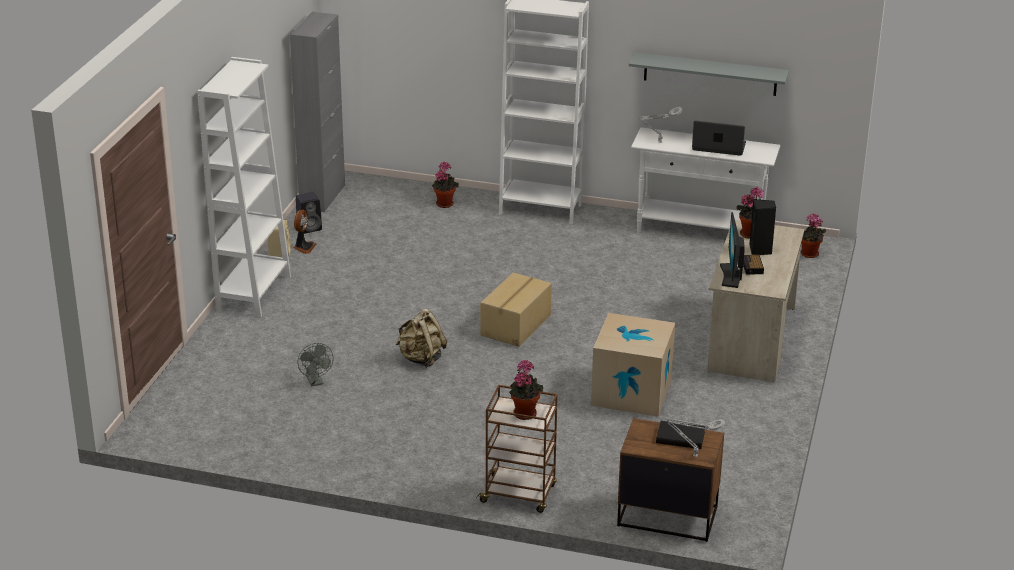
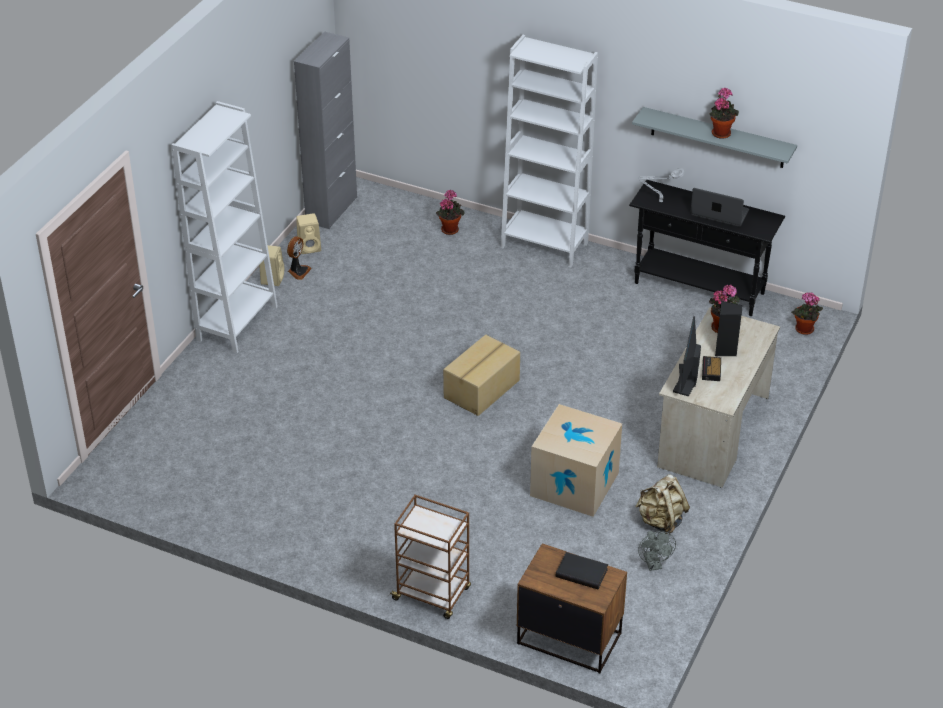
camera: 10 degrees right, 10 degrees up
black speaker [296,192,322,234] -> beige speaker [296,213,321,254]
grey fan [298,343,333,387] -> grey fan moved to [638,531,676,571]
beige backpack [396,308,447,368] -> beige backpack moved to [635,474,690,534]
potted plant [509,360,543,420] -> potted plant moved to [710,88,739,139]
white console table [631,127,780,232] -> black console table [629,180,785,316]
grey table lamp [667,418,725,457] -> none

